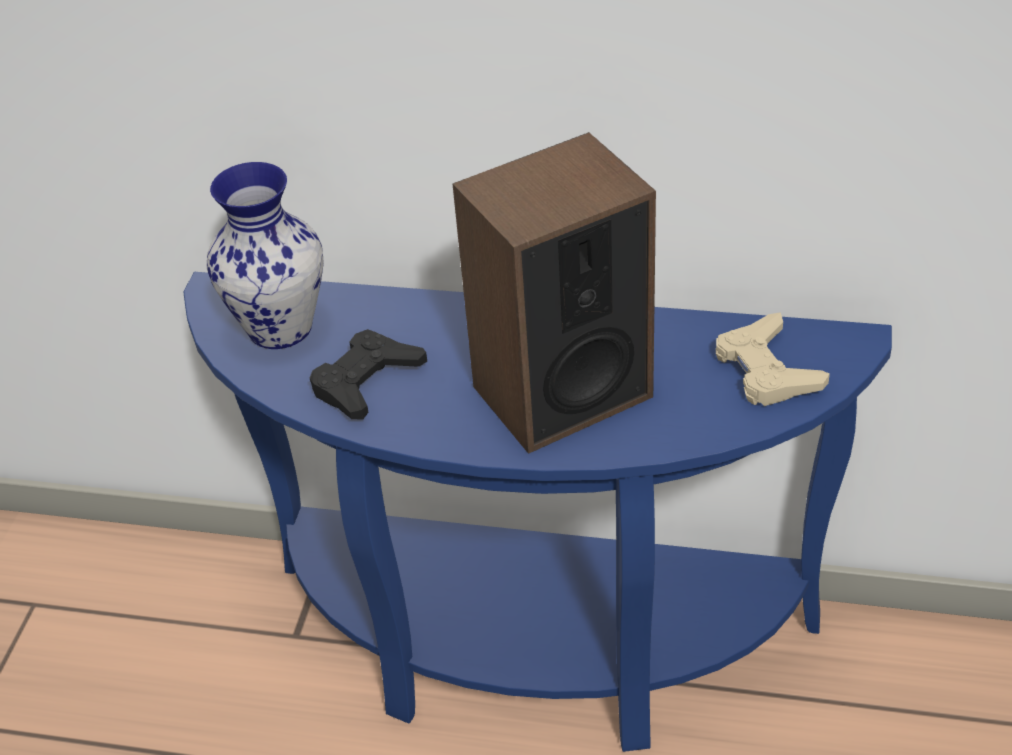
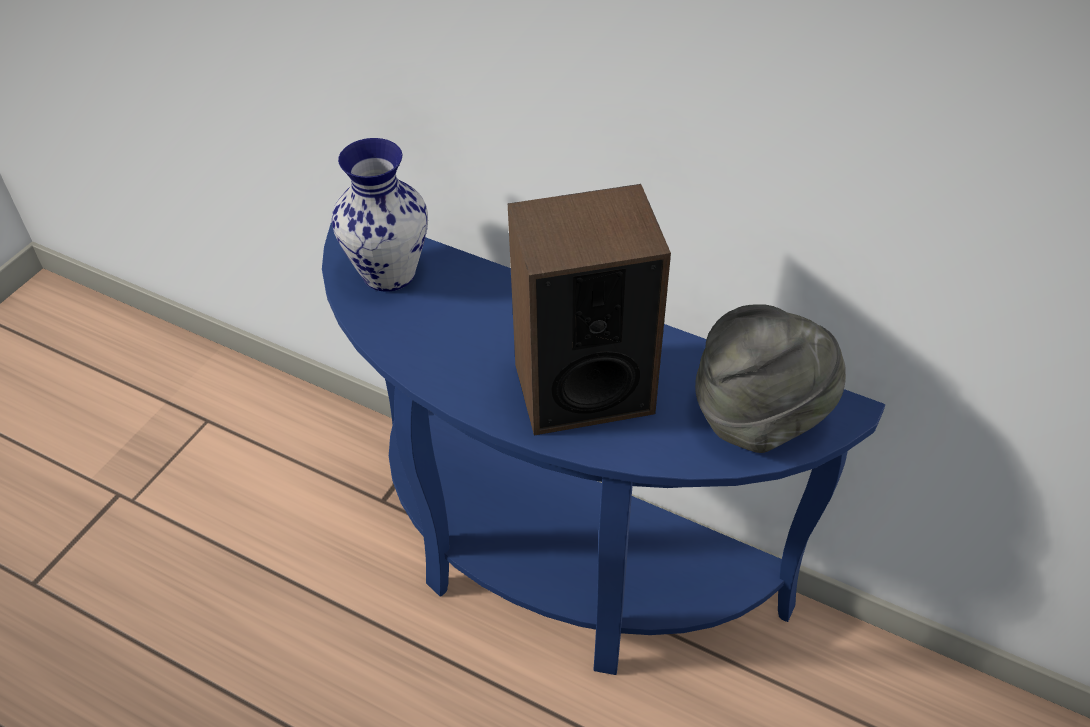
camera: 15 degrees right, 5 degrees up
black game controller [310,329,427,419] -> none
beige game controller [716,312,830,406] -> grey hat [695,304,846,453]

